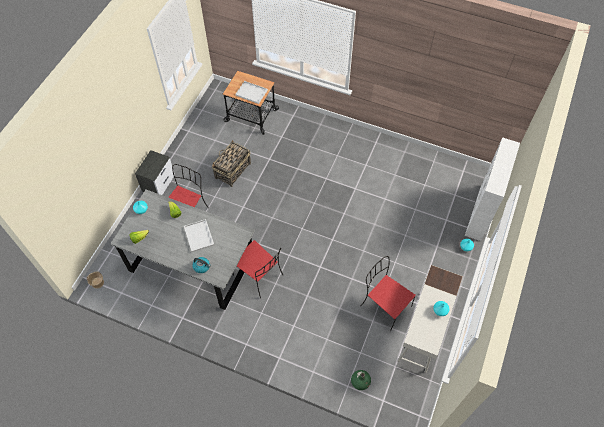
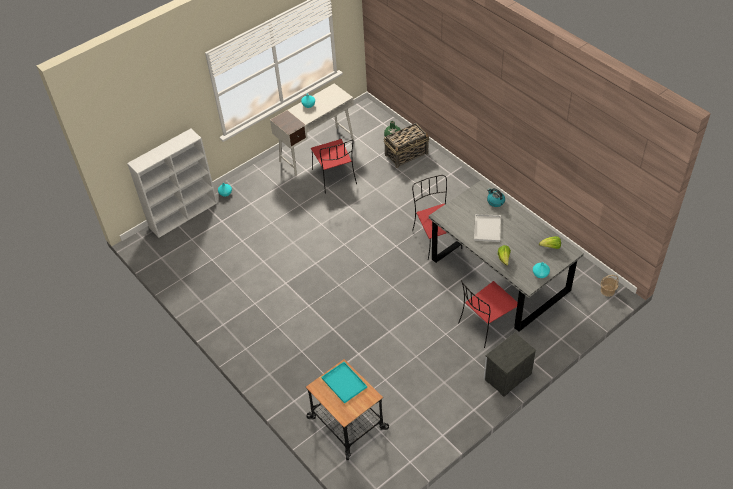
camera: 150 degrees left, 10 degrees down
basket [212,140,251,187] -> basket moved to [384,123,429,168]
white tray [235,81,268,104] -> turquoise tray [321,362,367,404]

